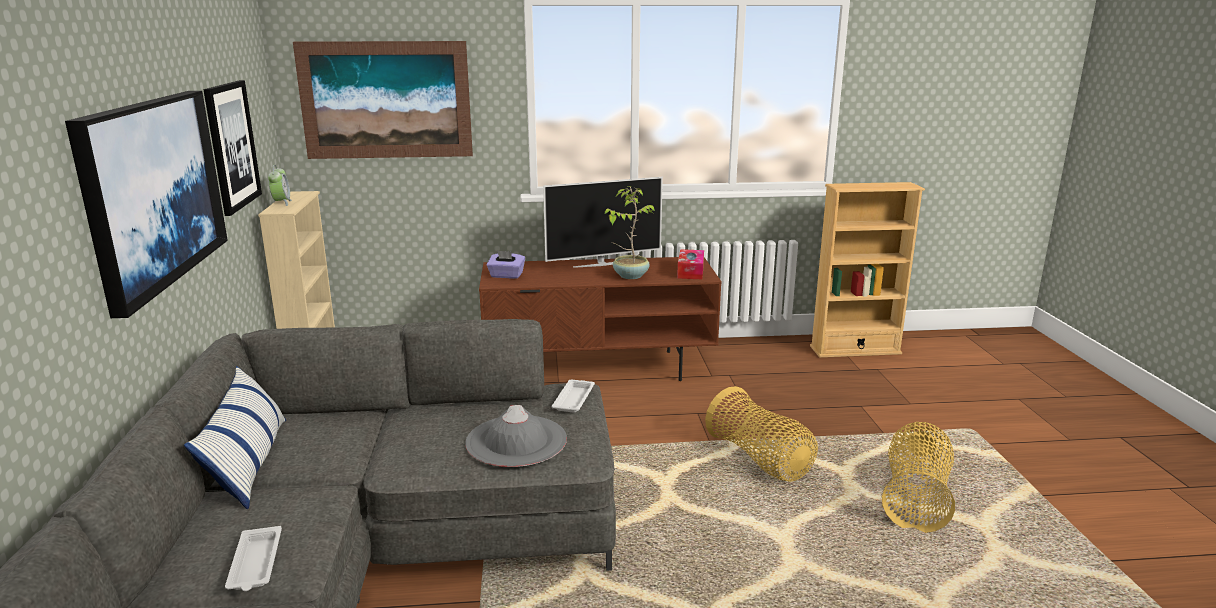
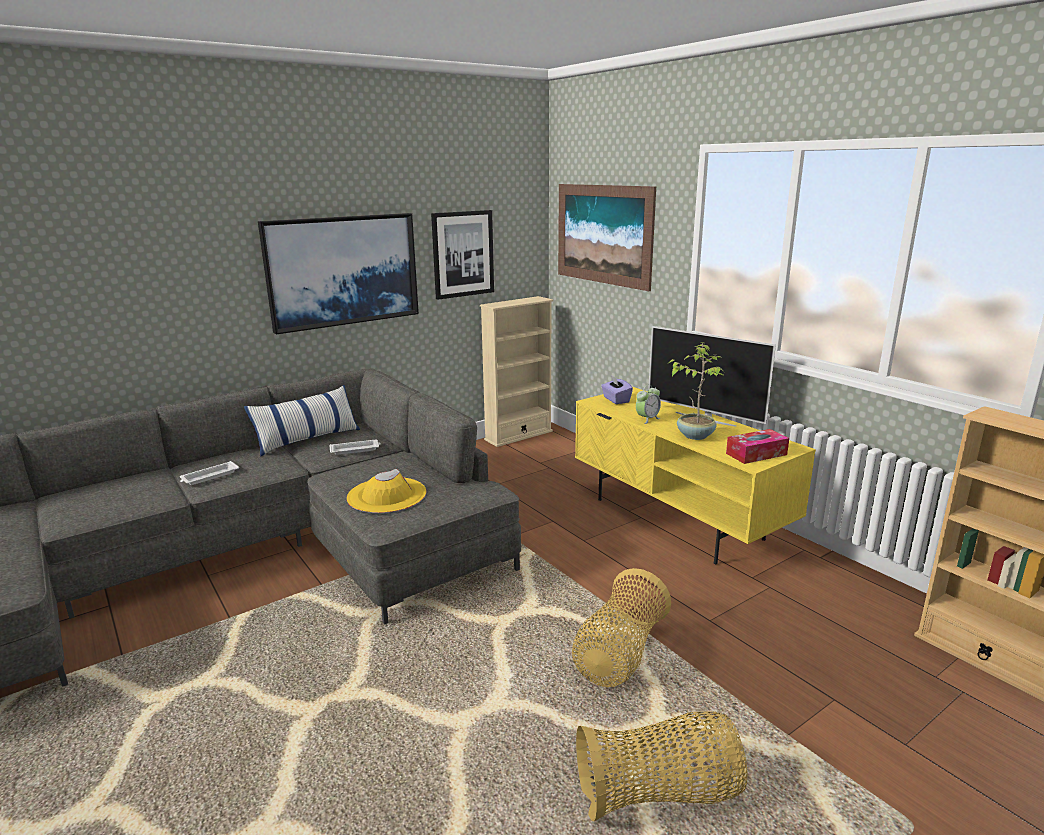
camera: 60 degrees right, 0 degrees up
alarm clock [268,165,292,206] -> alarm clock moved to [636,385,661,424]
grey hat [465,405,567,467] -> yellow hat [347,469,426,513]
brown tv stand [479,257,722,381] -> yellow tv stand [575,387,816,564]
white tray [552,380,595,413] -> white tray moved to [329,440,381,455]

